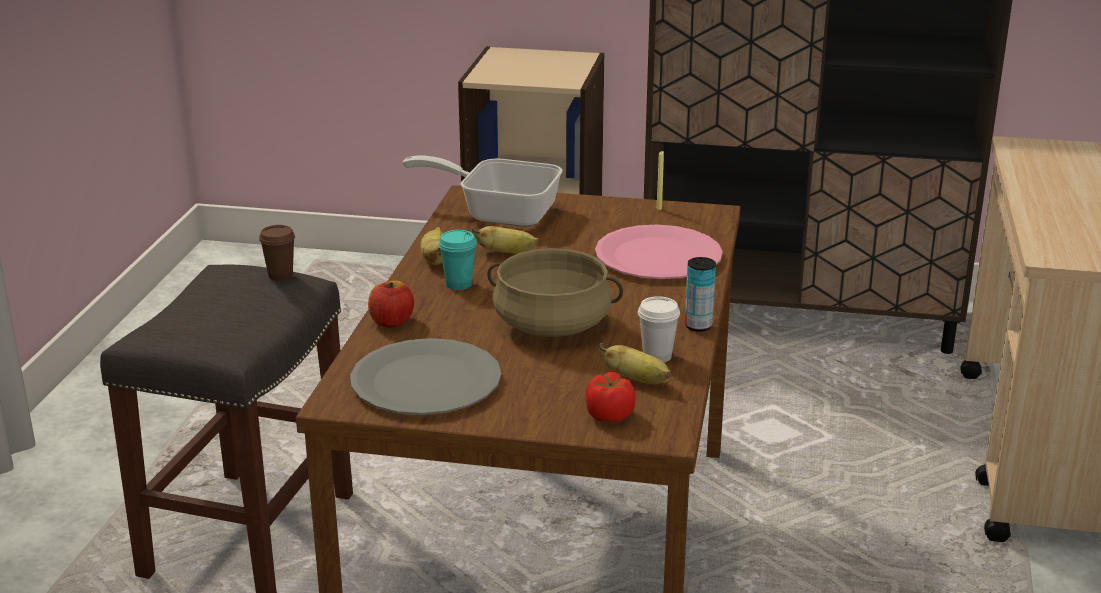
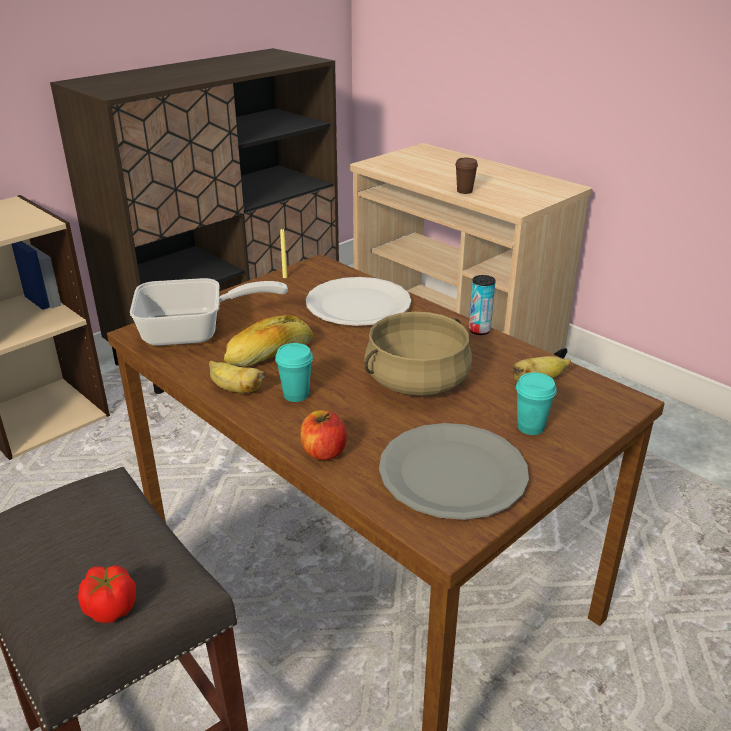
camera: 55 degrees left, 5 degrees up
brown cup [259,225,295,281] -> brown cup moved to [455,158,478,194]
frying pan [402,155,563,227] -> frying pan turned 150 degrees counterclockwise [130,278,288,346]
banana [472,226,539,254] -> bread [224,314,313,367]
tomato [585,372,635,422] -> tomato moved to [78,565,136,623]
pink plate [595,224,723,279] -> white plate [306,277,411,326]
white cup [638,296,680,362] -> none
none -> turquoise cup [516,372,557,435]

